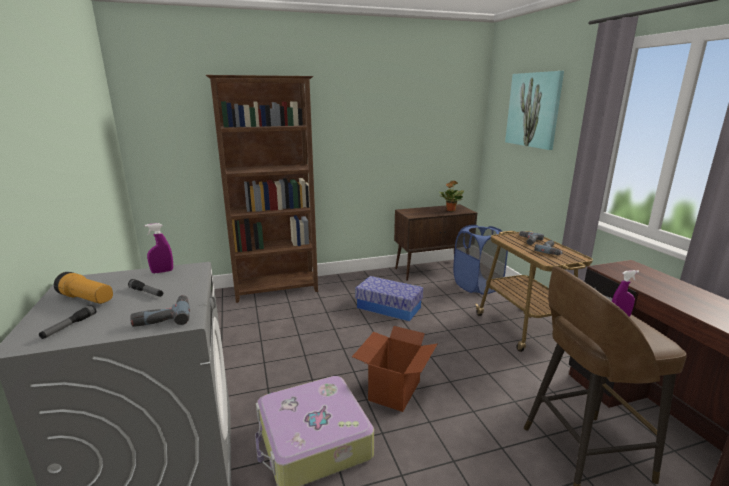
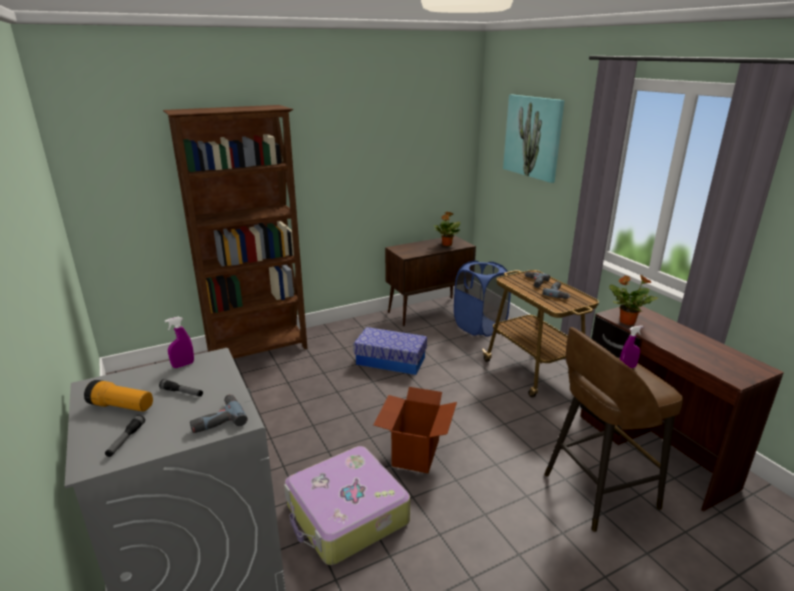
camera: 10 degrees left, 5 degrees up
none -> potted plant [609,275,658,325]

